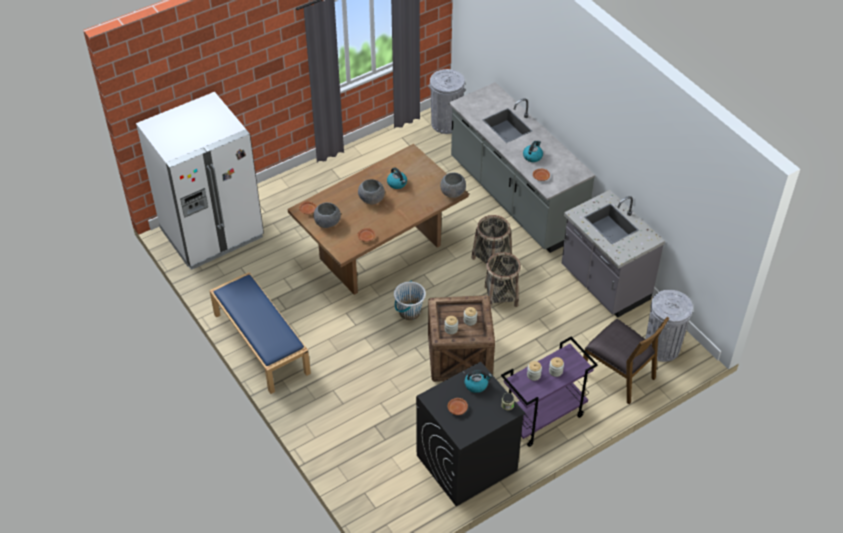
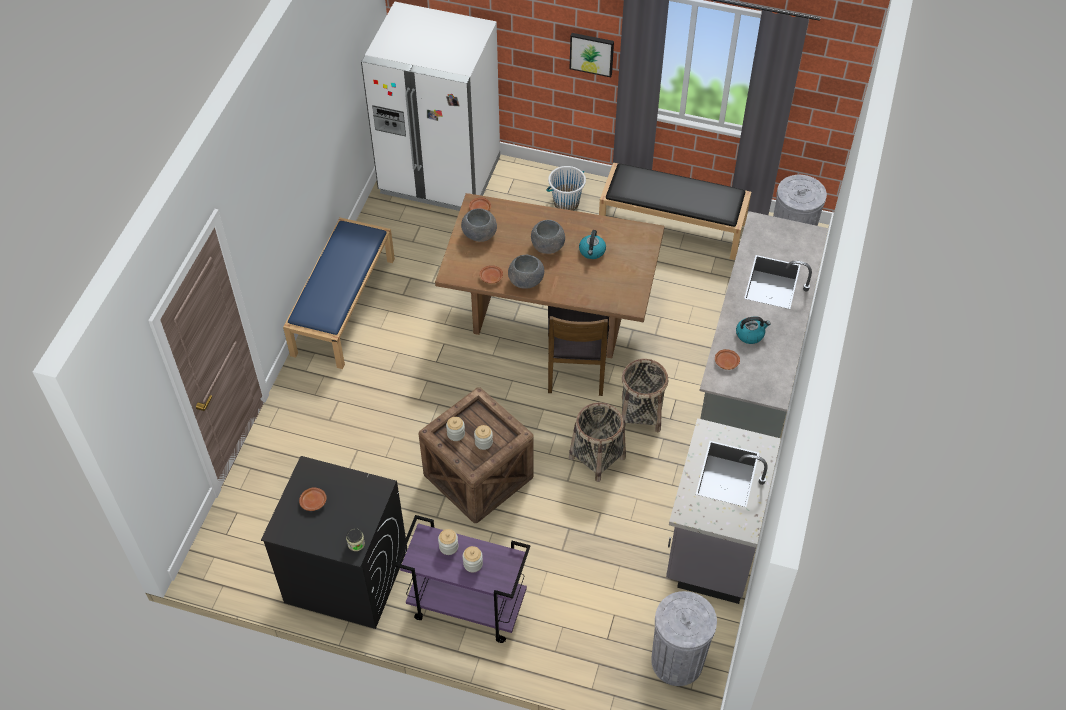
camera: 50 degrees right, 5 degrees up
white bucket [394,281,426,320] -> white bucket moved to [546,166,586,211]
grey bowl [440,172,466,198] -> grey bowl moved to [508,255,544,289]
kettle [464,370,492,393] -> none
brown chair [583,316,669,404] -> brown chair moved to [548,306,609,396]
none -> picture [570,33,614,77]
none -> black bench [599,163,751,260]

